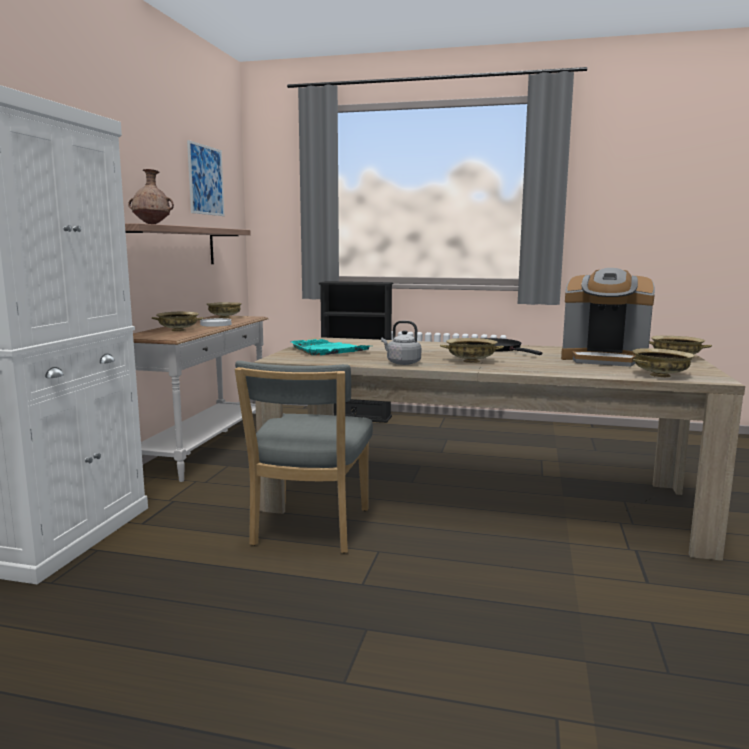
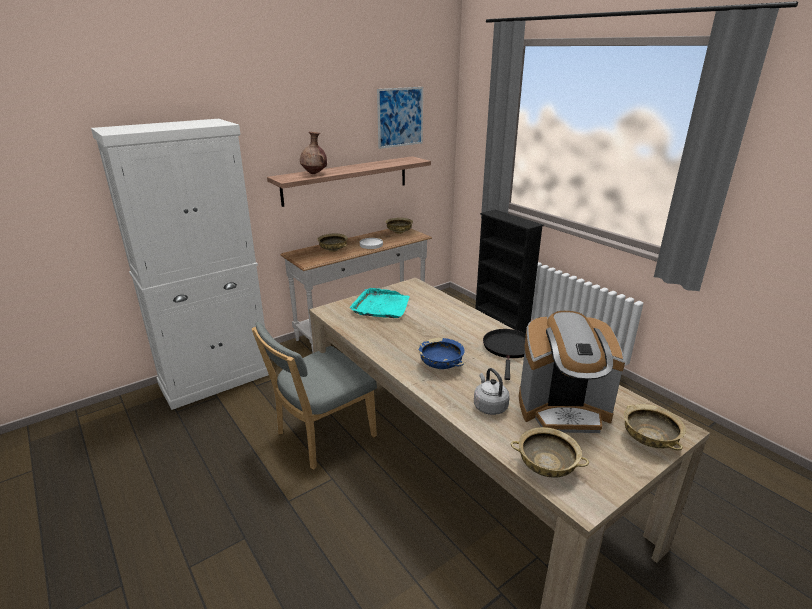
camera: 40 degrees right, 15 degrees up
grey kettle [381,321,421,365] -> grey kettle moved to [474,368,510,415]
beige bowl [440,338,504,363] -> blue bowl [419,338,465,369]
coffee machine [561,268,655,367] -> coffee machine turned 60 degrees counterclockwise [519,311,625,433]

